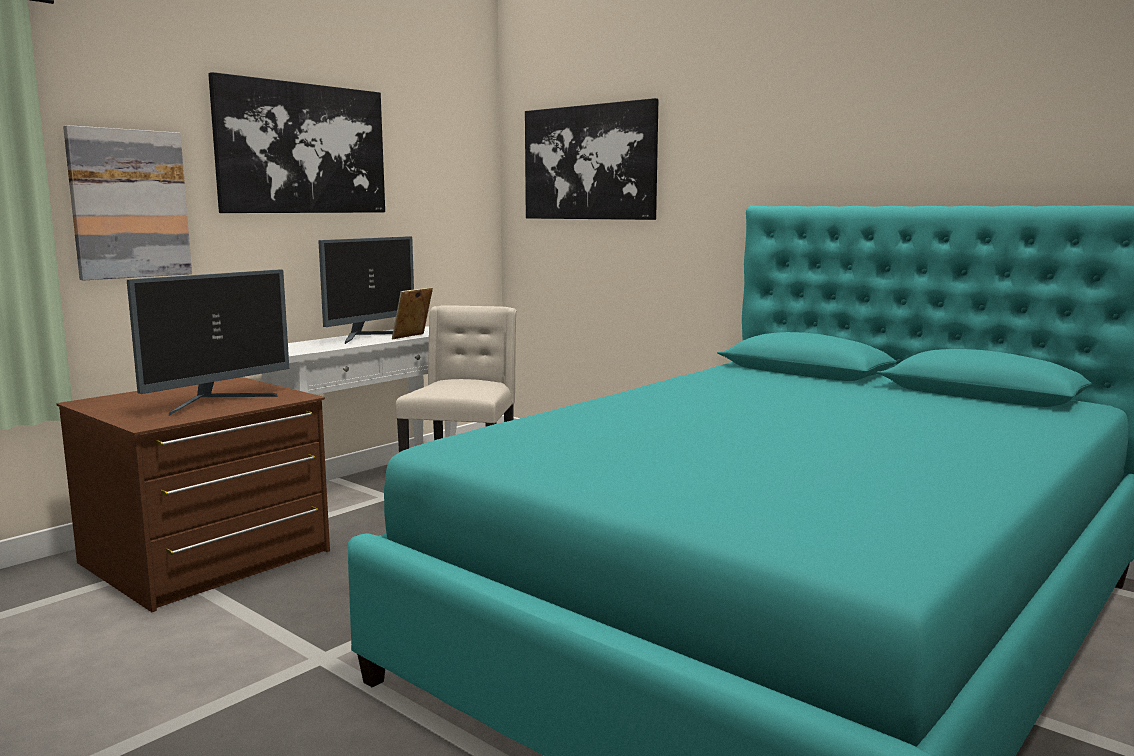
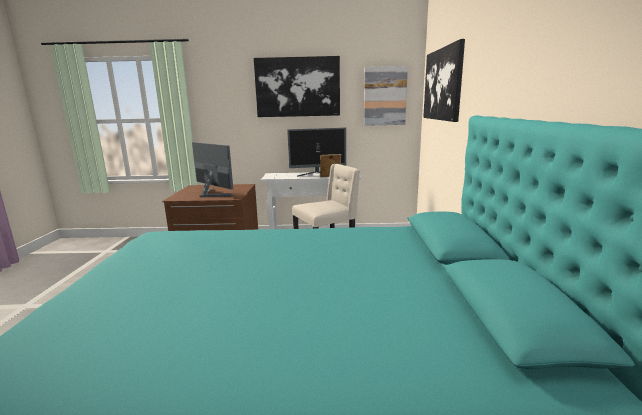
camera: 50 degrees right, 5 degrees up
picture [63,125,192,281] -> picture moved to [364,66,408,126]
monitor [127,269,289,416] -> monitor turned 135 degrees counterclockwise [192,142,233,197]

